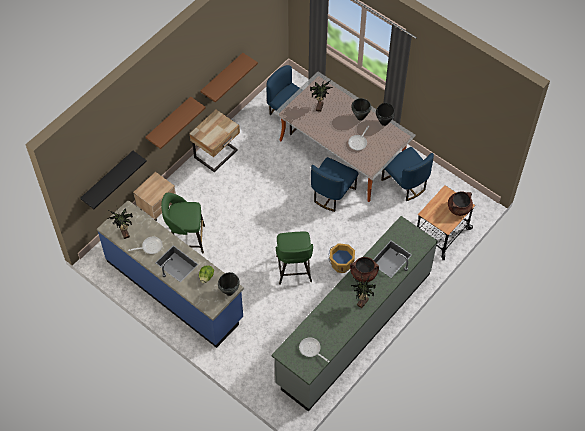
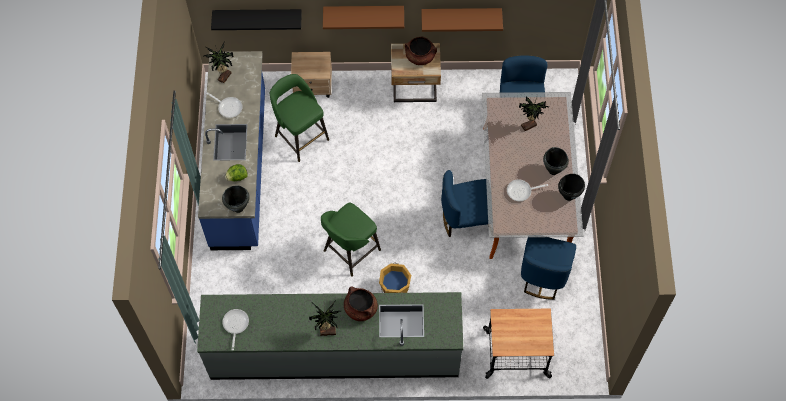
camera: 50 degrees right, 5 degrees up
brown cooking pot [448,191,473,216] -> brown cooking pot moved to [405,37,437,65]

